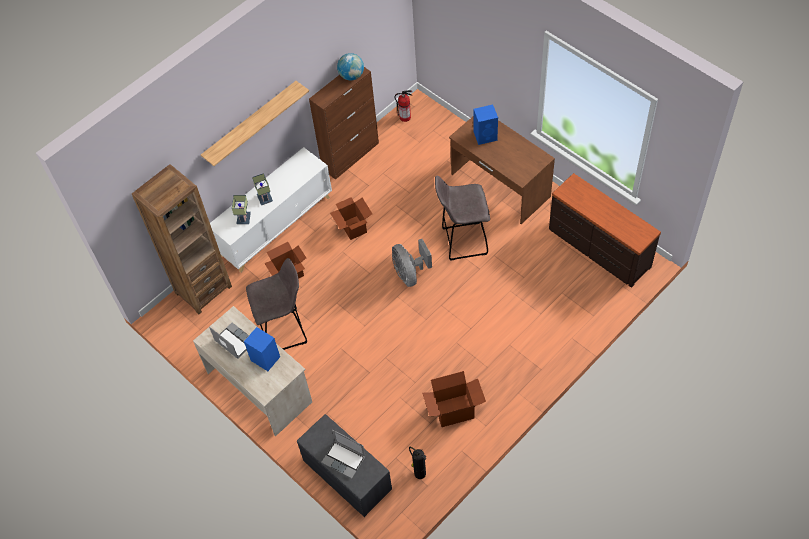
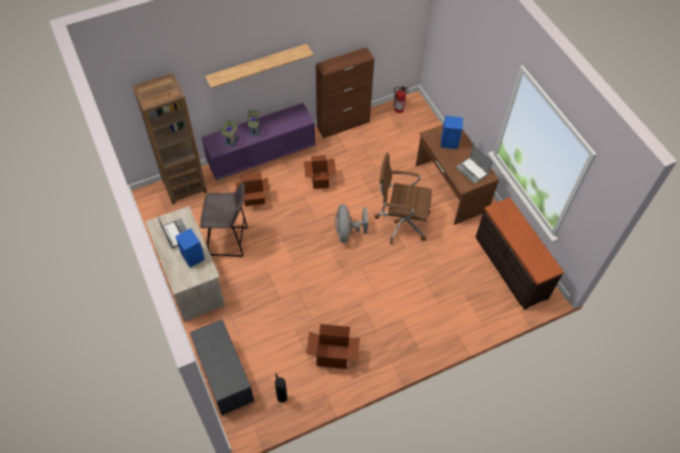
camera: 15 degrees right, 0 degrees up
white cabinet [210,147,332,272] -> purple cabinet [201,103,315,184]
laptop [321,430,366,479] -> laptop moved to [456,144,493,184]
globe [337,53,364,80] -> none
grey stool [435,176,490,261] -> brown office chair [374,152,432,244]

